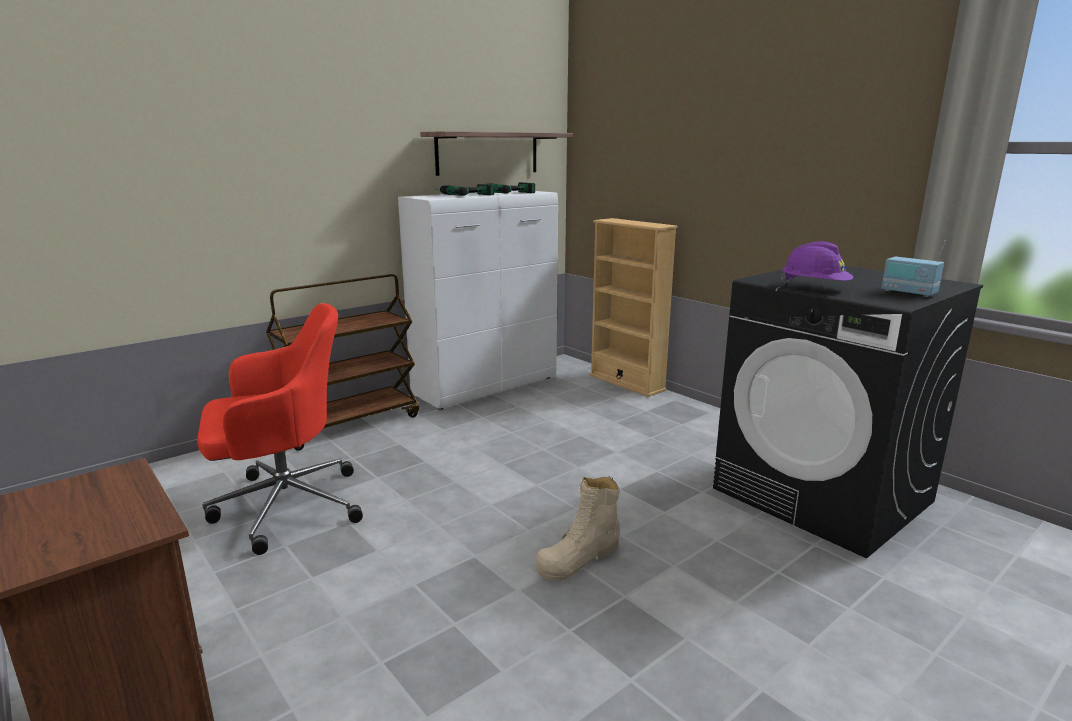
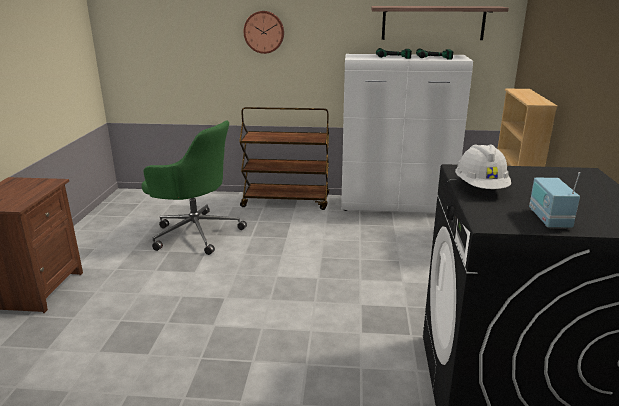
camera: 45 degrees right, 5 degrees up
red office chair [197,303,363,555] -> green office chair [142,120,247,255]
beige boot [536,476,620,581] -> none
purple hard hat [781,241,854,283] -> white hard hat [455,144,511,189]
none -> wall clock [244,11,284,54]

